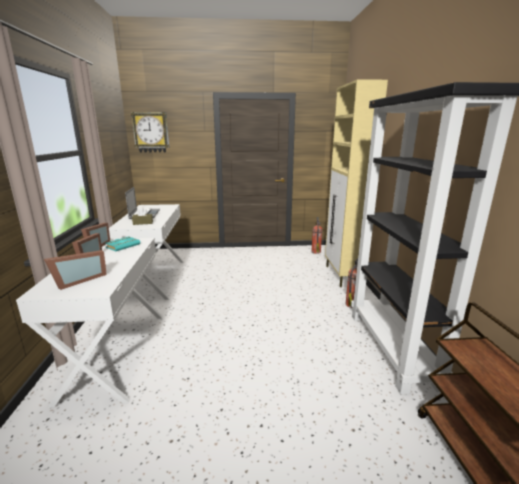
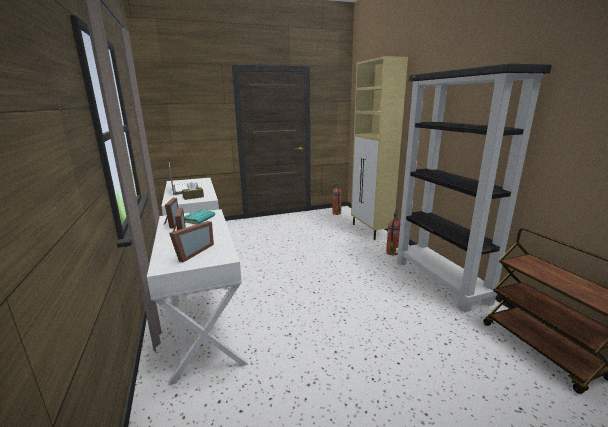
camera: 15 degrees left, 0 degrees up
wall clock [131,112,170,152] -> none

